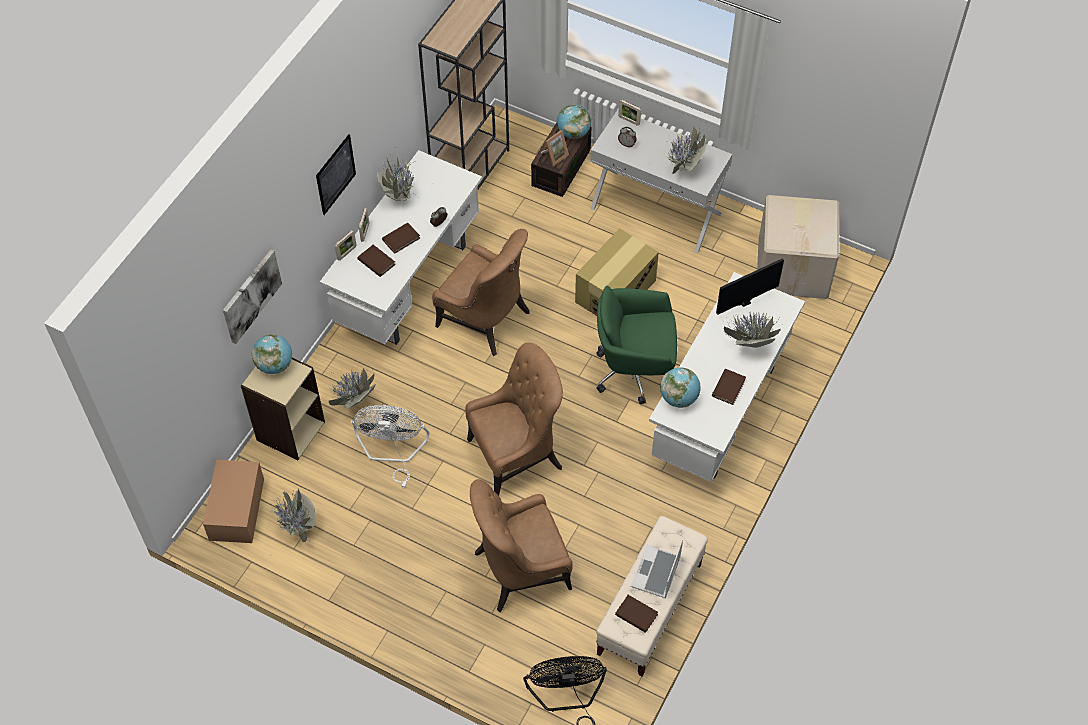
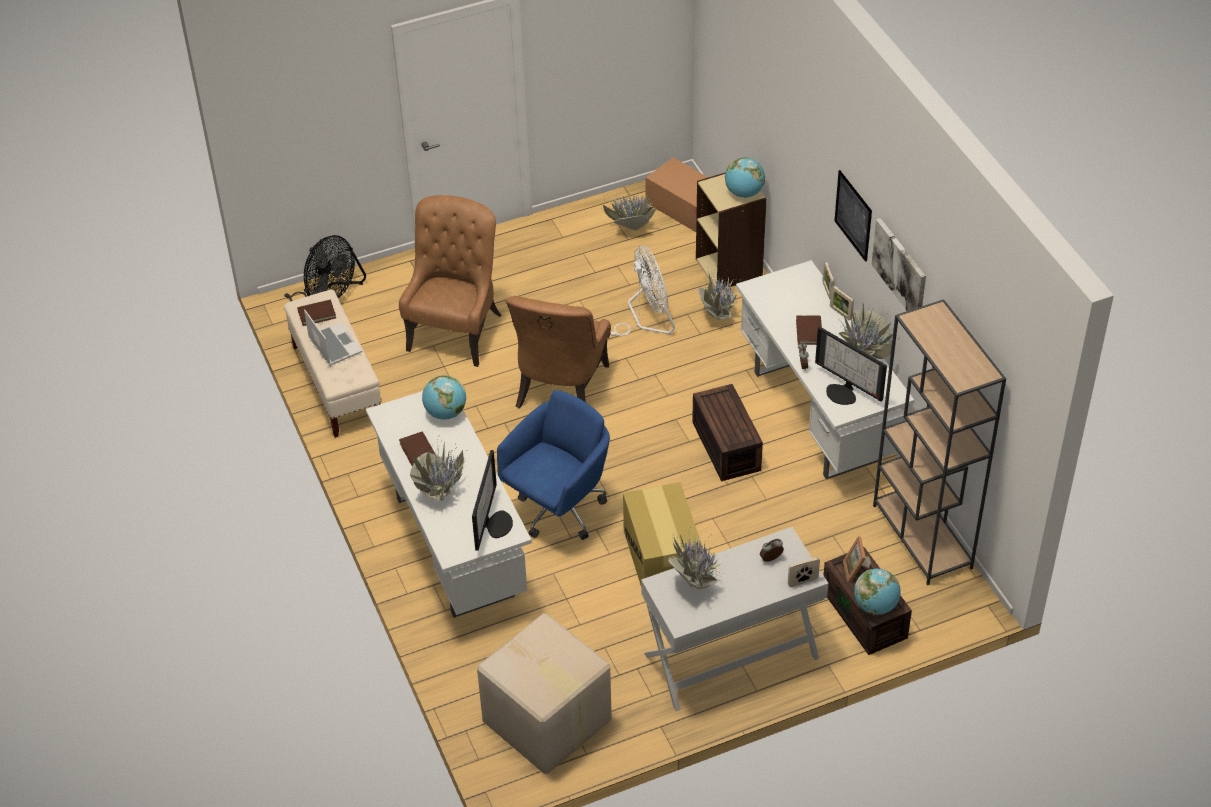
camera: 130 degrees right, 10 degrees down
picture [223,249,282,344] -> picture moved to [871,218,926,311]
white fan [351,405,429,488] -> white fan turned 60 degrees counterclockwise [610,246,675,336]
brown book [358,245,396,277] -> none
brown chair [432,229,530,356] -> brown storage box [692,384,763,481]
green office chair [596,286,677,404] -> blue office chair [497,390,610,540]
none -> monitor [815,327,887,405]

